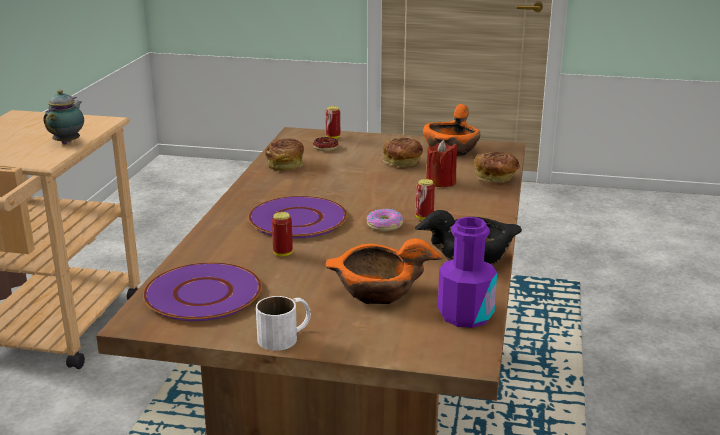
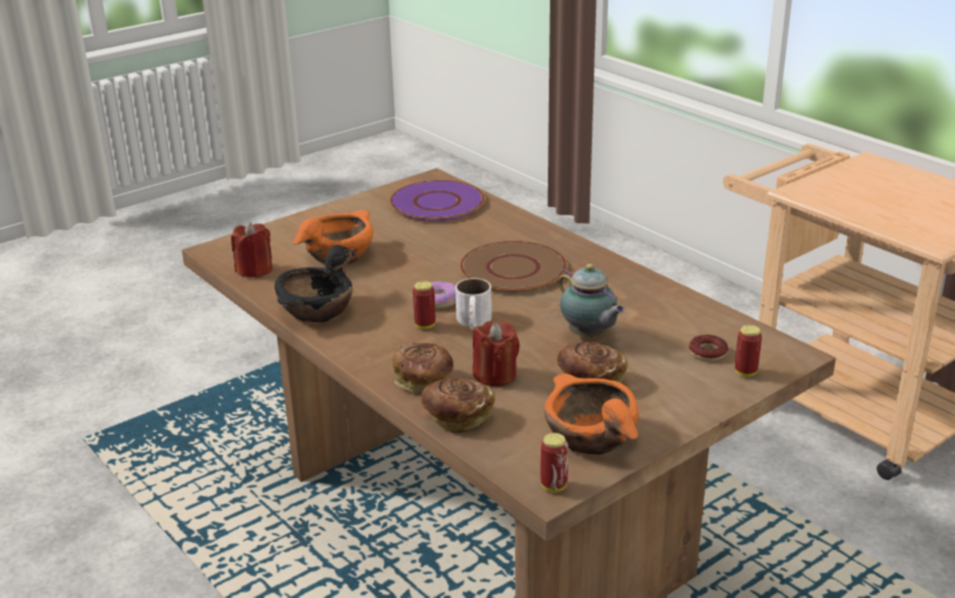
camera: 130 degrees right, 5 degrees up
teapot [43,90,84,144] -> teapot moved to [559,264,625,338]
purple plate [248,196,347,239] -> brown plate [460,241,567,292]
white mug [256,296,311,351] -> white mug moved to [455,278,492,330]
bread [265,138,304,171] -> bread moved to [392,342,453,393]
can [272,212,293,257] -> can moved to [541,433,568,492]
purple bottle [438,217,497,328] -> red candle [231,222,273,278]

